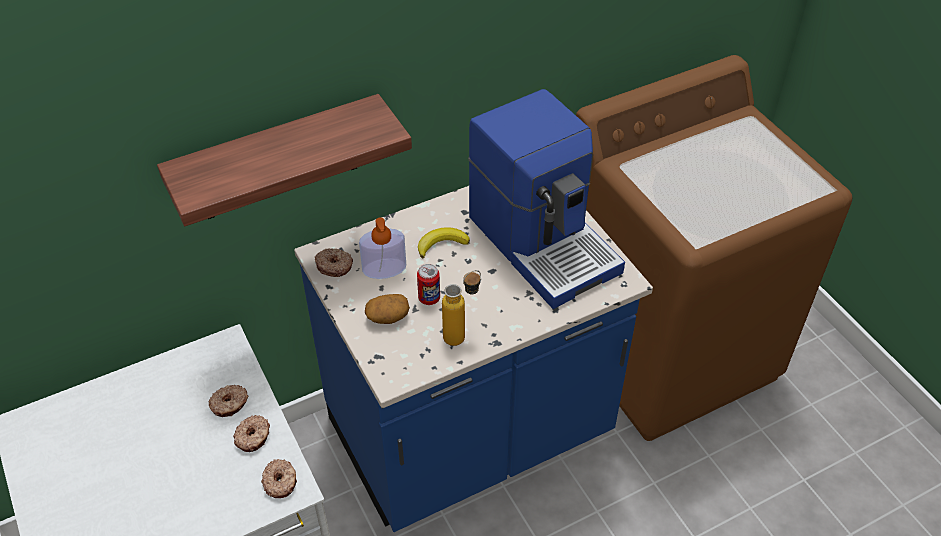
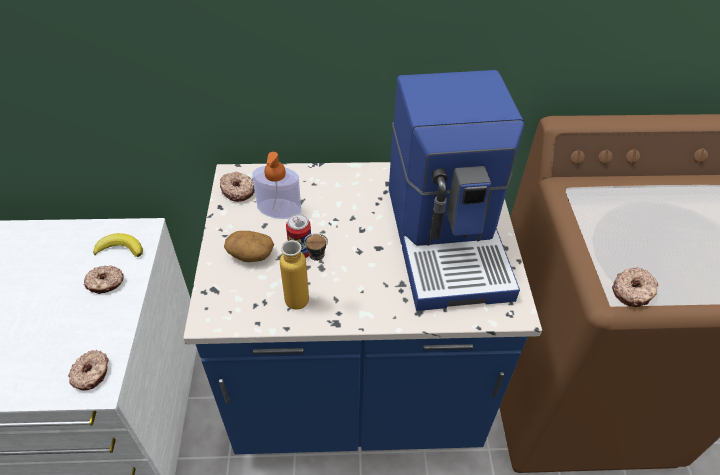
camera: 25 degrees right, 0 degrees up
shelf [157,94,412,226] -> none
donut [233,415,270,452] -> donut moved to [612,267,658,307]
banana [418,227,470,259] -> banana moved to [93,233,143,257]

